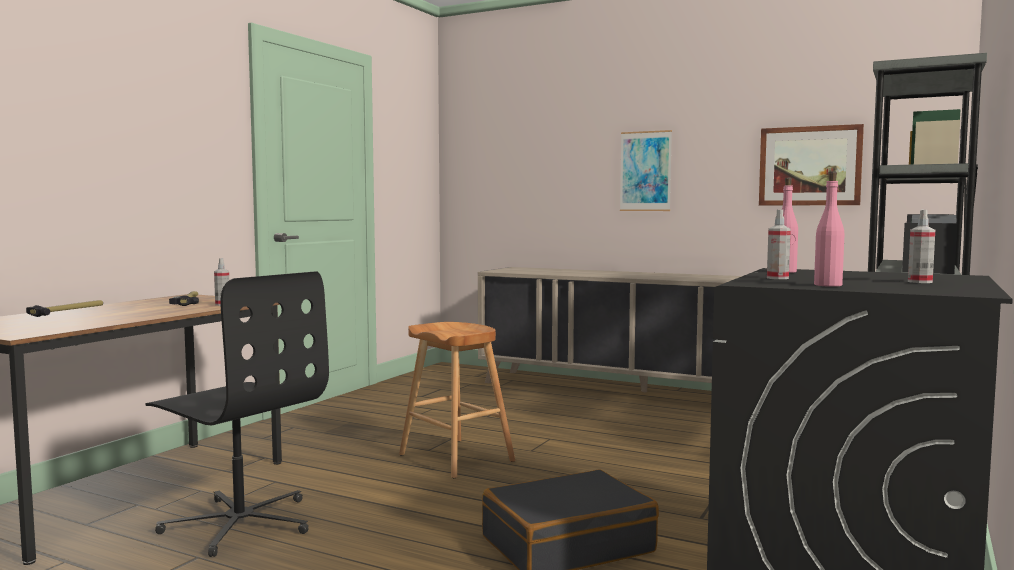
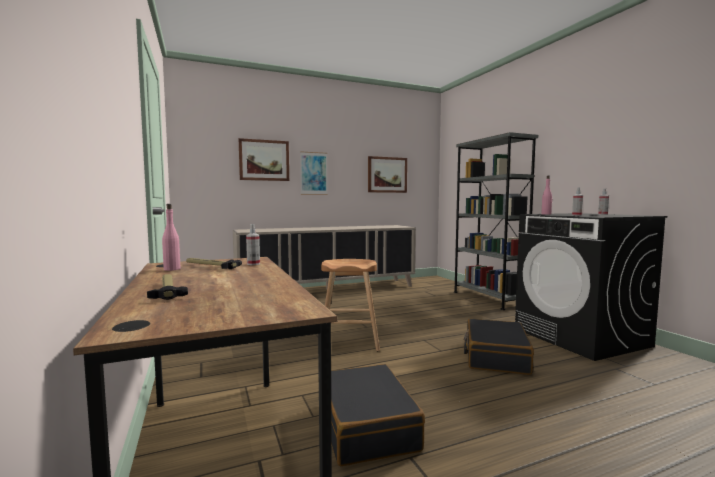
camera: 50 degrees left, 0 degrees up
black office chair [145,271,329,557] -> black suitcase [318,364,425,466]
pink bottle [814,171,844,287] -> pink bottle moved to [162,204,181,271]
none -> picture [239,138,289,181]

